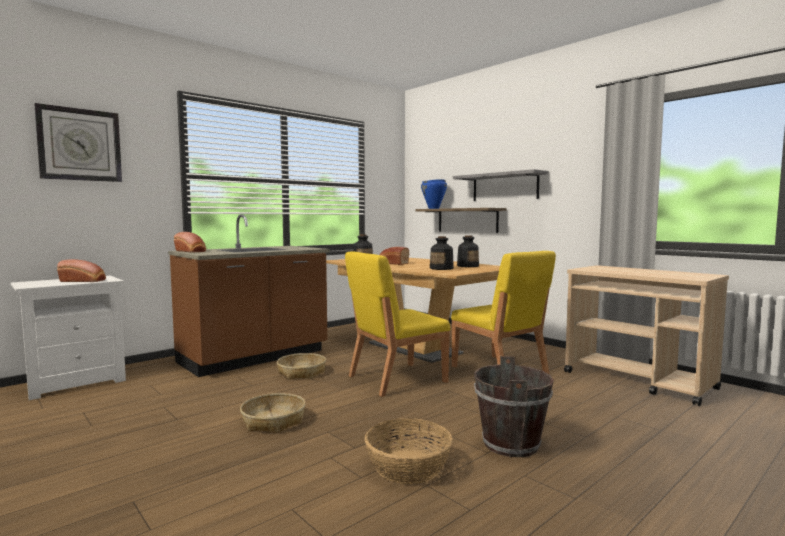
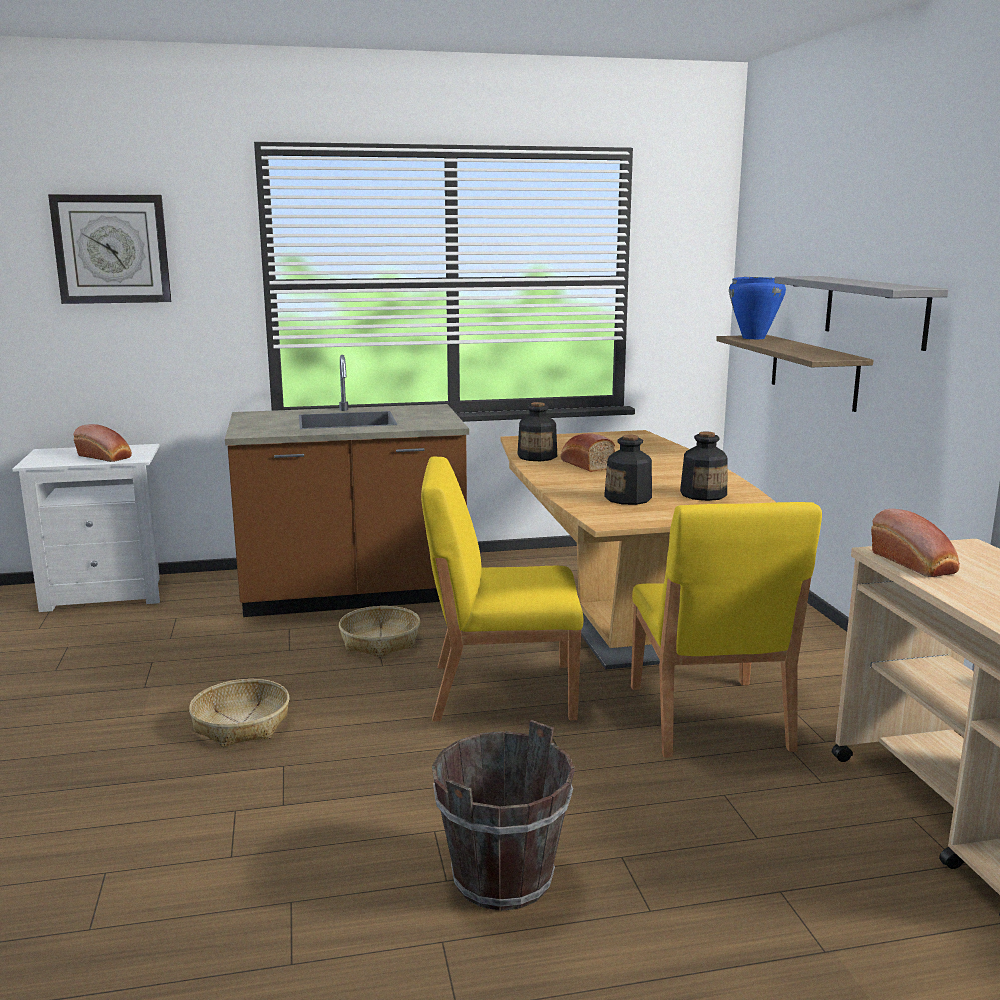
camera: 30 degrees right, 10 degrees up
bread [174,232,206,253] -> bread moved to [871,509,960,577]
basket [365,418,453,484] -> none

